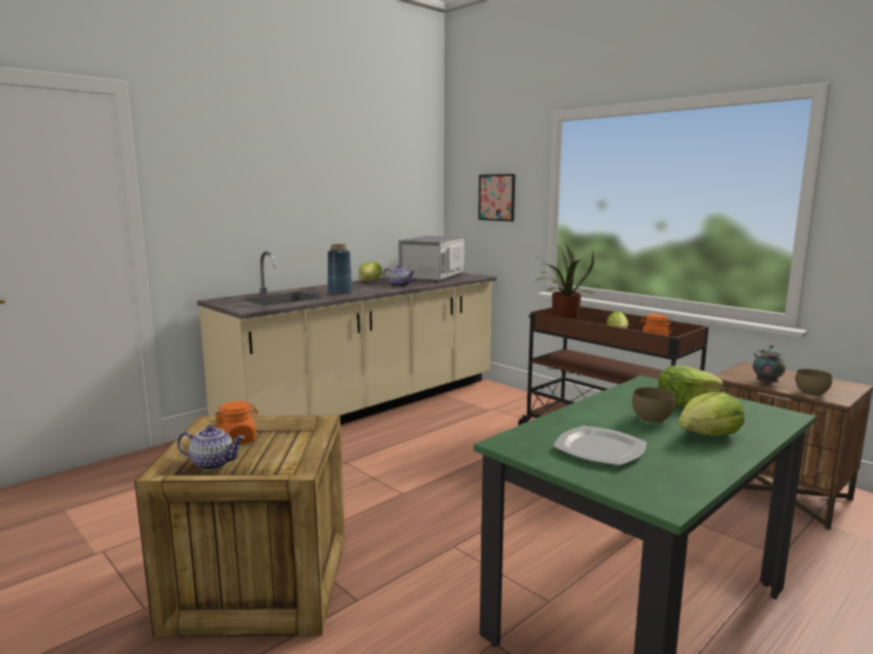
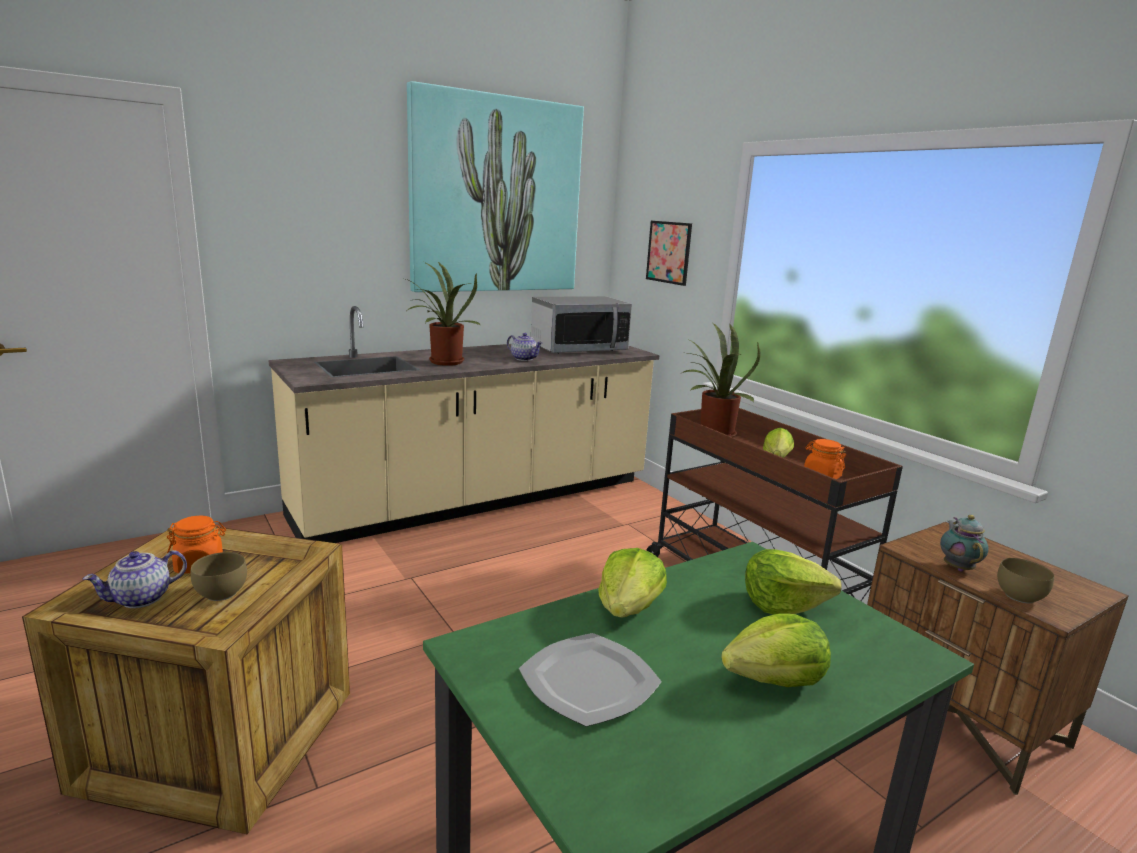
camera: 10 degrees right, 5 degrees up
teapot [177,425,245,470] -> teapot turned 120 degrees clockwise [83,550,187,608]
blue vase [328,244,352,294] -> potted plant [406,261,481,366]
lettuce [358,262,382,281] -> lettuce moved to [598,548,667,618]
microwave [398,236,465,282] -> microwave turned 150 degrees counterclockwise [531,296,632,354]
brown bowl [632,387,675,423] -> brown bowl moved to [191,552,247,601]
none -> picture [407,81,584,292]

